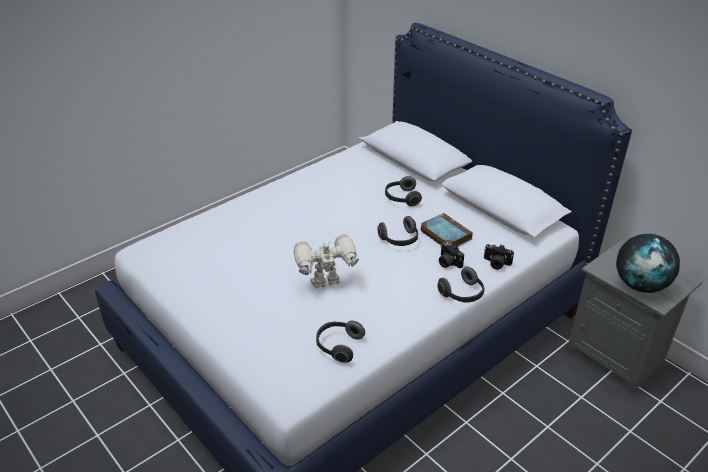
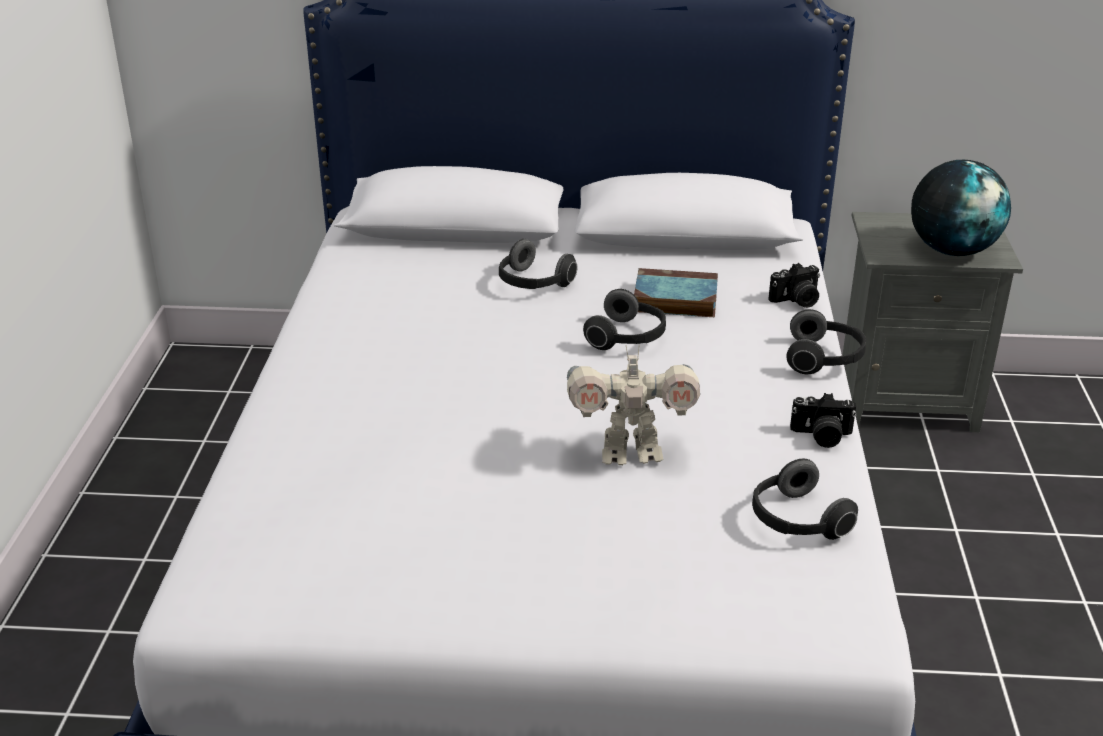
camera: 45 degrees left, 5 degrees down
toy robot [294,234,359,289] -> toy robot turned 120 degrees counterclockwise [567,344,700,465]
camera [439,241,464,268] -> camera moved to [790,393,856,448]

